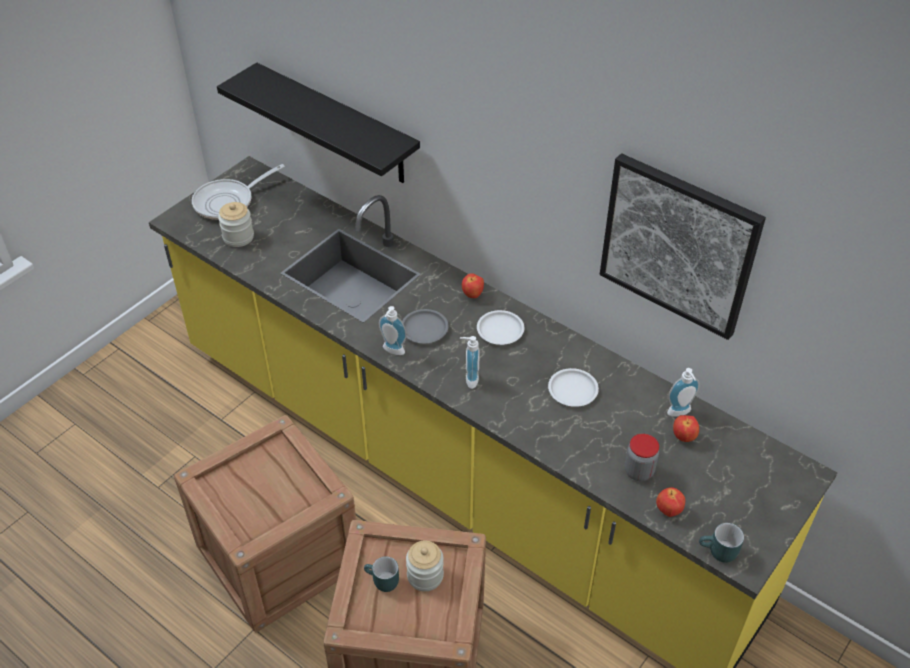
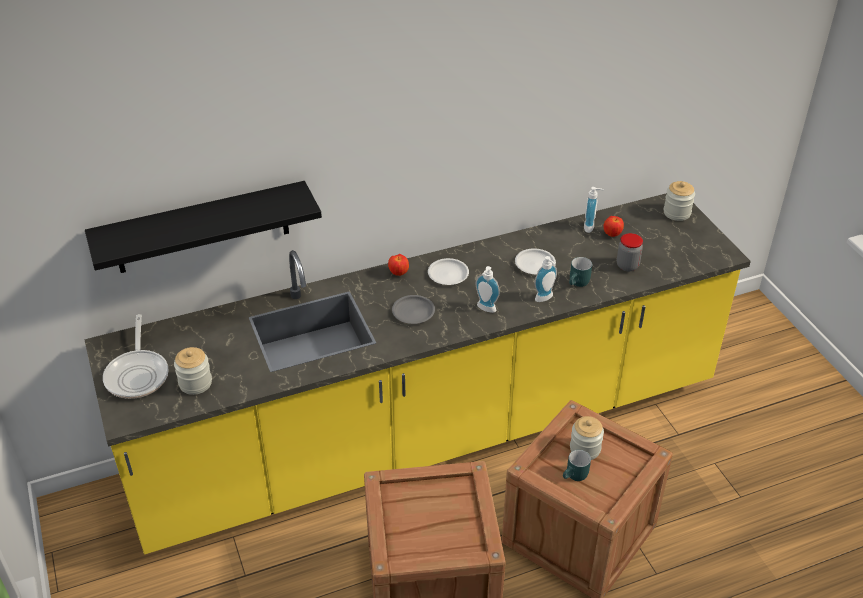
camera: 60 degrees left, 5 degrees down
soap dispenser [379,306,407,355] -> soap dispenser moved to [535,256,557,302]
picture [600,153,766,340] -> none
apple [656,487,685,517] -> none
turquoise mug [699,523,744,563] -> turquoise mug moved to [569,257,592,287]
none -> jar [663,181,695,221]

